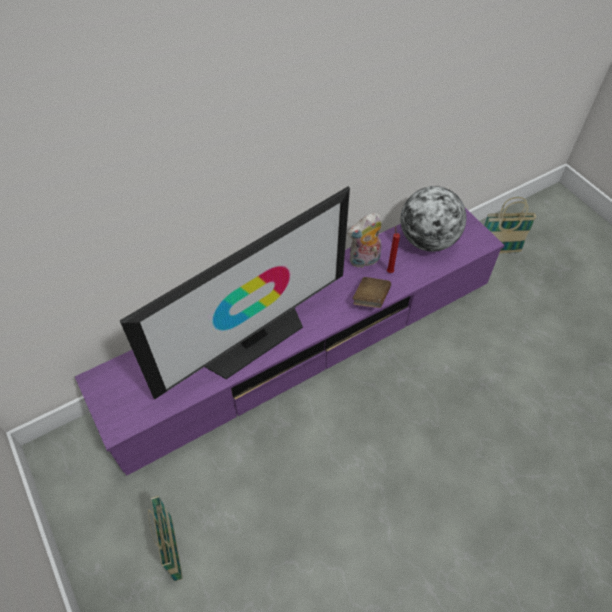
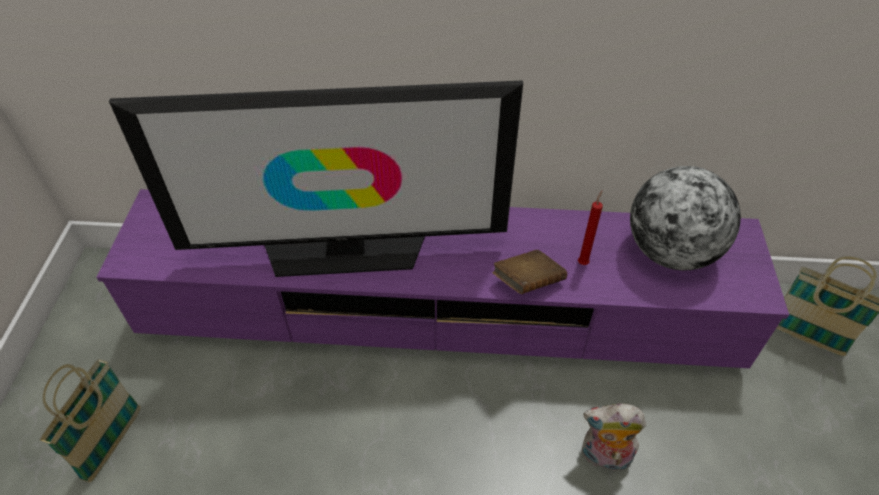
camera: 35 degrees right, 5 degrees down
plush toy [348,213,382,268] -> plush toy moved to [582,404,647,475]

